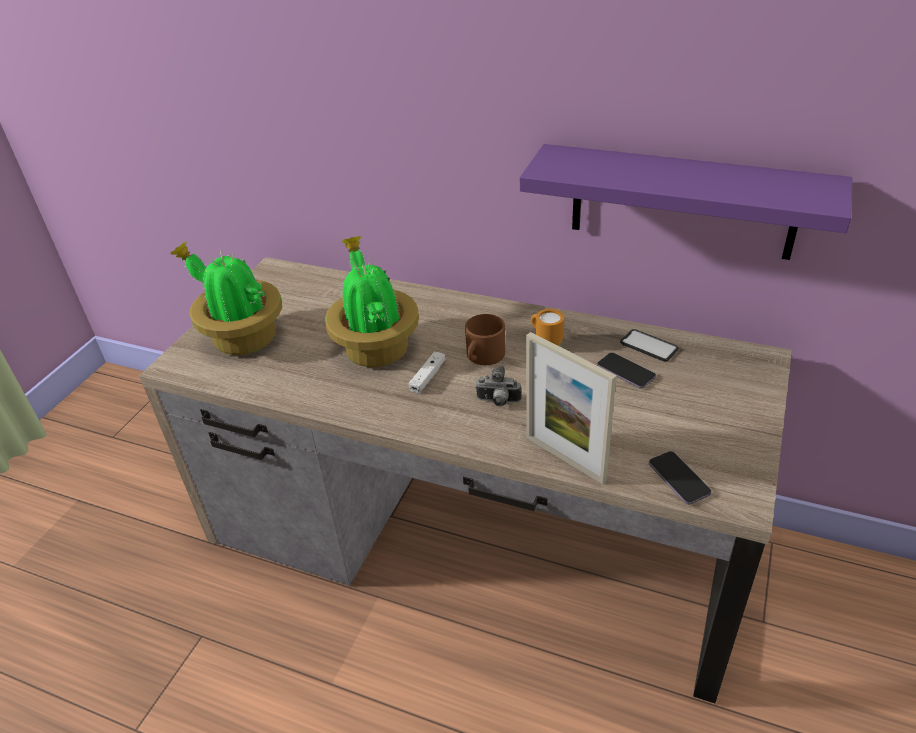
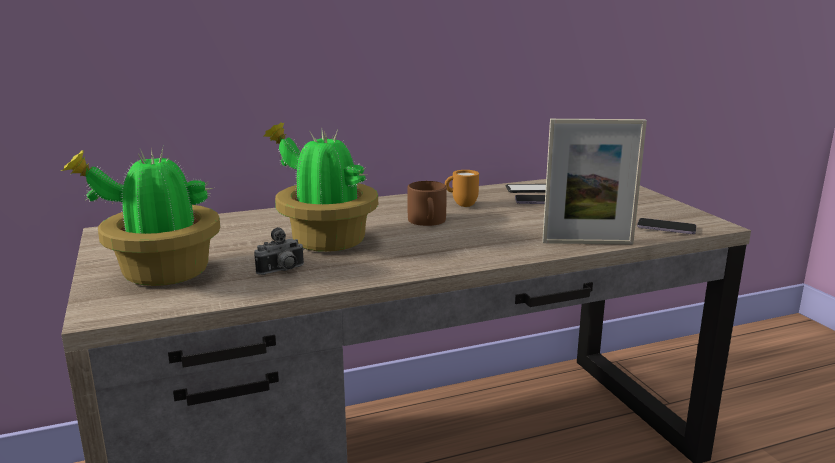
camera: 45 degrees left, 20 degrees down
white game controller [408,351,446,394] -> none
camera [475,366,521,406] -> camera moved to [254,227,304,275]
purple shelf [520,144,852,260] -> none

